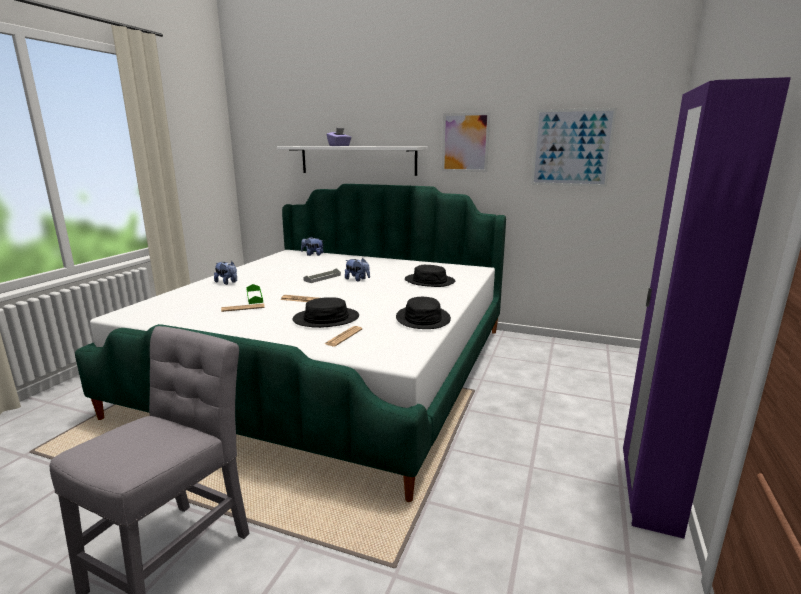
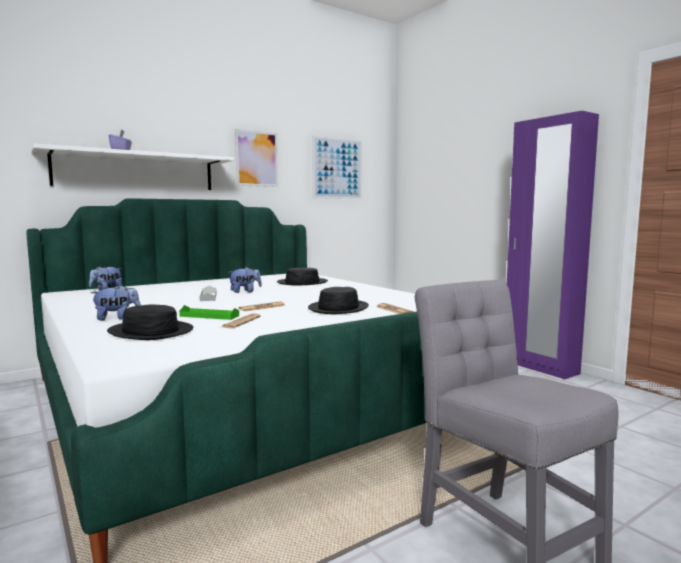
camera: 55 degrees left, 10 degrees down
black hat [396,297,451,329] -> black hat moved to [107,304,193,340]

